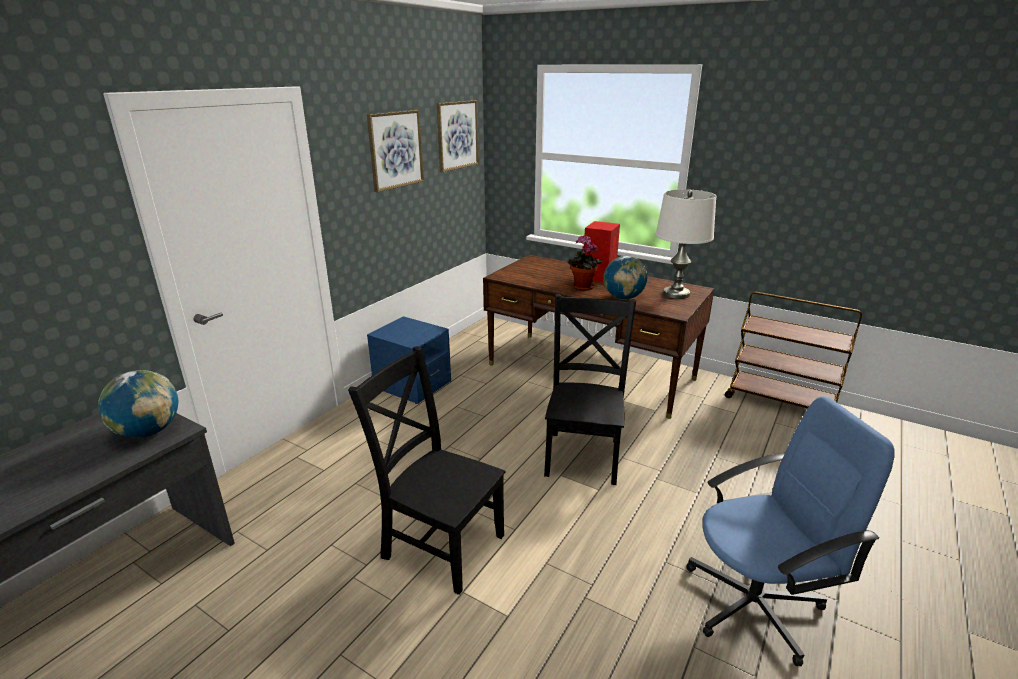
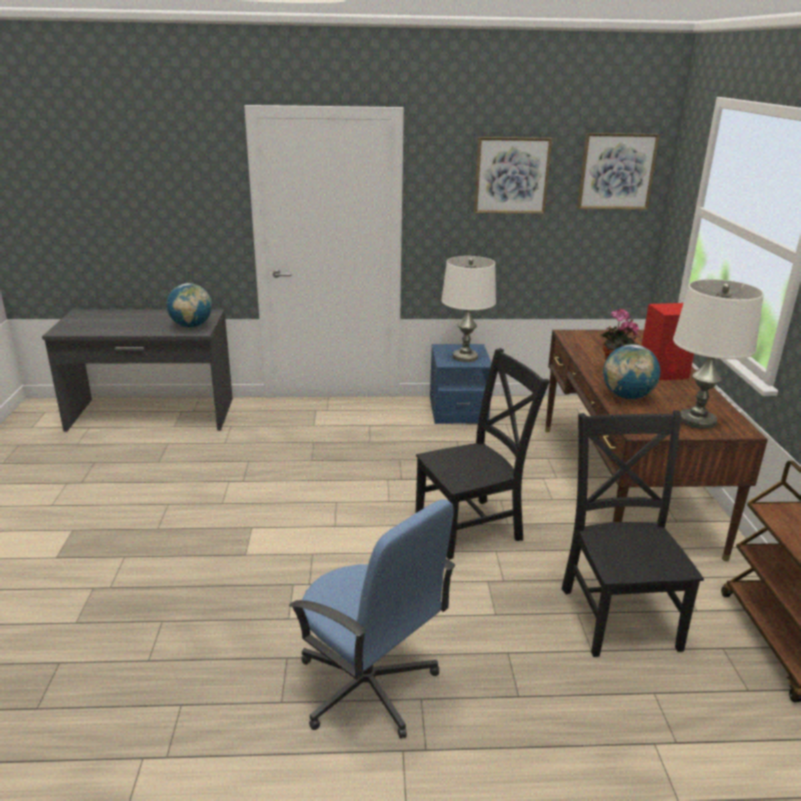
camera: 55 degrees right, 0 degrees up
black chair [348,346,505,595] -> black chair moved to [562,410,704,657]
none -> white table lamp [441,256,496,362]

